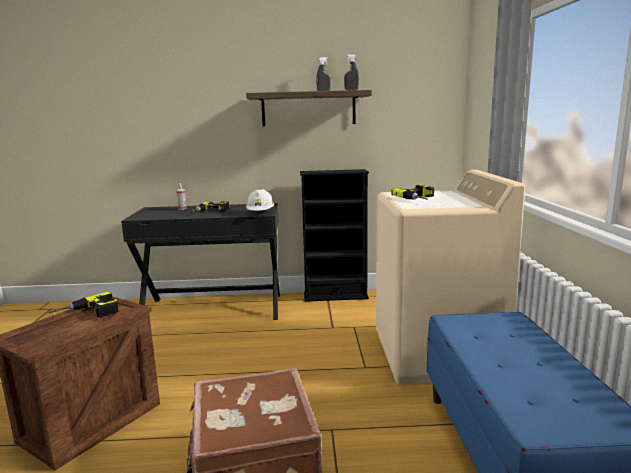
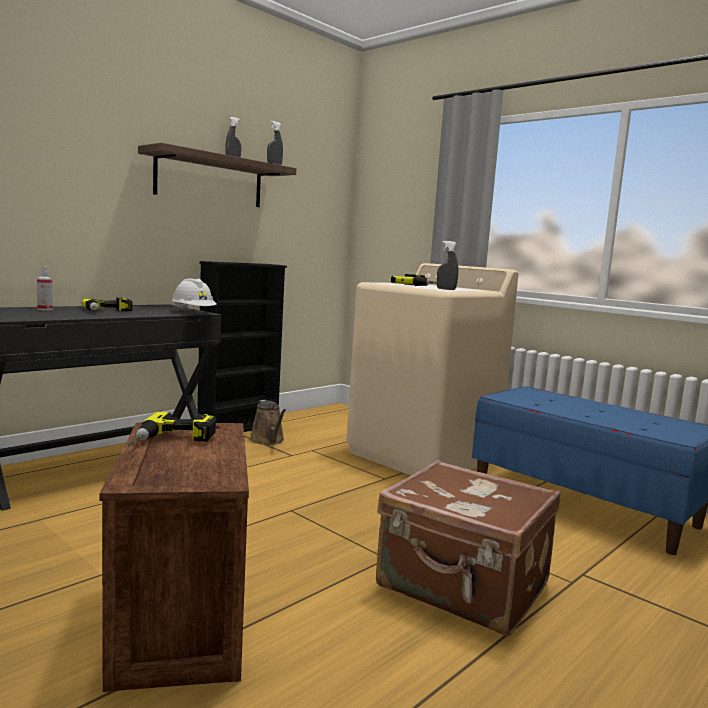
camera: 45 degrees left, 5 degrees down
none -> brown watering can [250,400,286,445]
none -> grey spray bottle [437,241,459,290]

